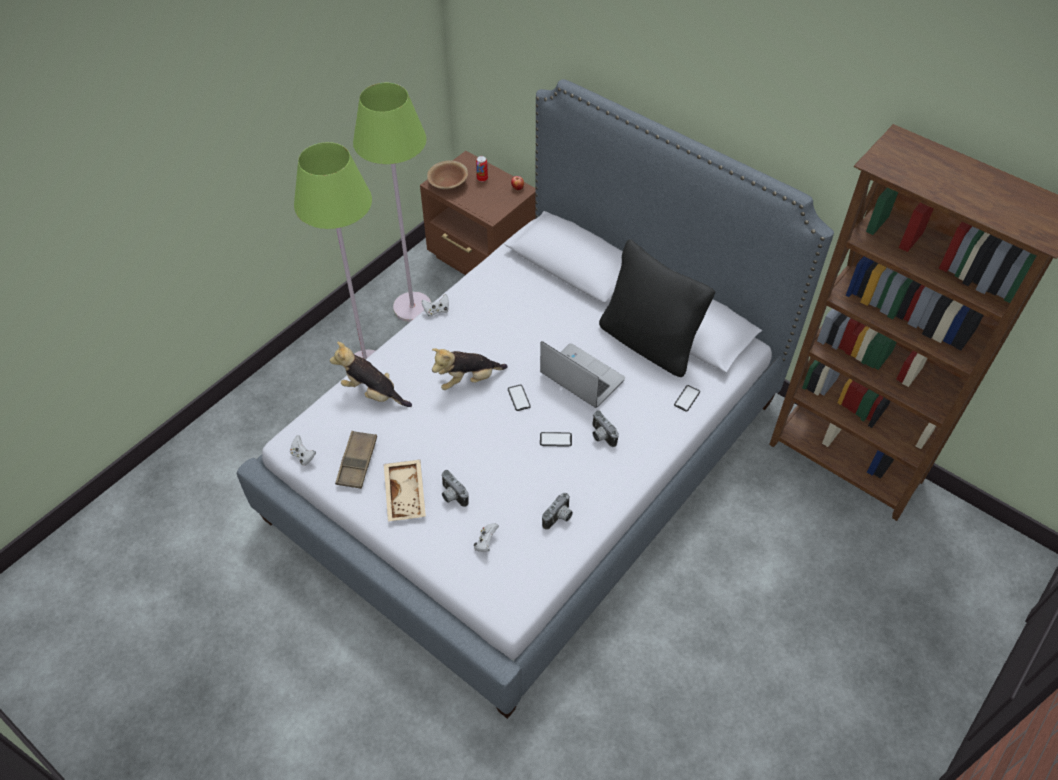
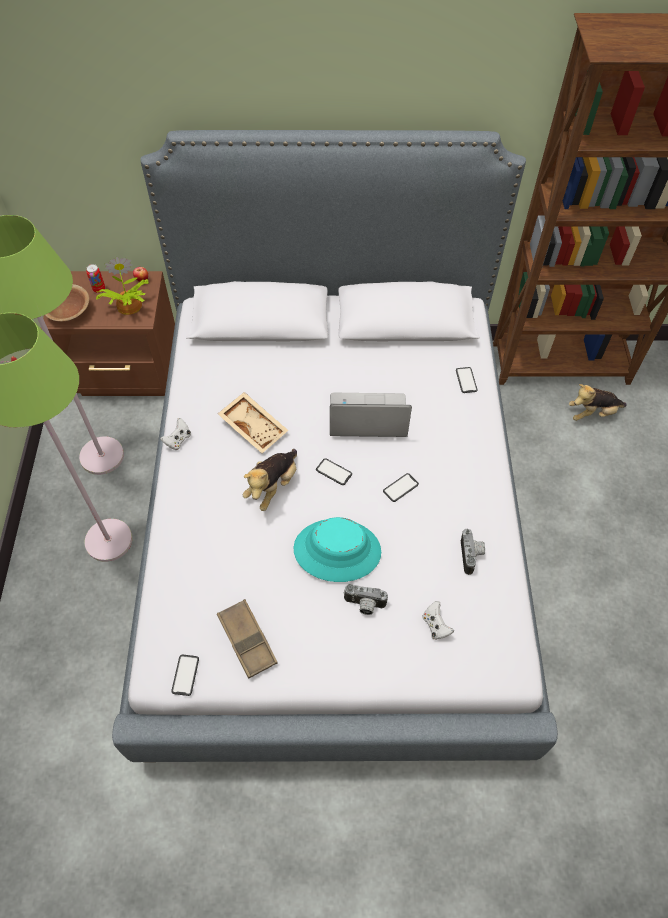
camera: 40 degrees left, 5 degrees up
white game controller [290,435,316,466] -> phone [171,654,199,696]
plush toy [330,342,412,407] -> plush toy moved to [569,384,627,421]
beige tray [384,460,426,521] -> beige tray moved to [218,392,288,453]
camera [592,410,619,447] -> none
black pillow [599,239,715,377] -> none
none -> potted plant [96,257,149,315]
none -> turquoise hat [293,517,381,582]

